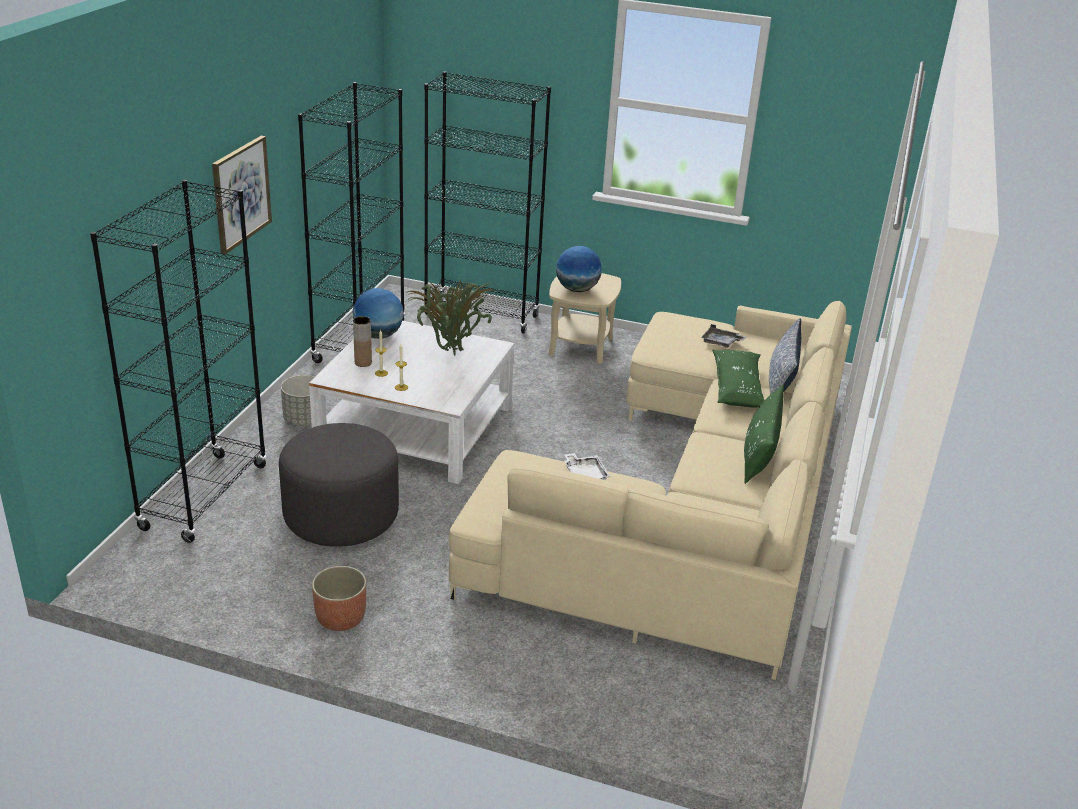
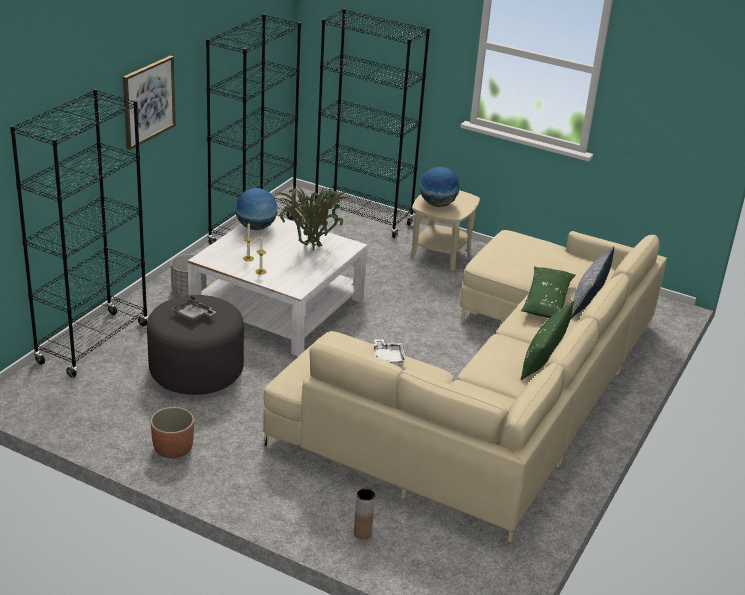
camera: 10 degrees right, 0 degrees up
brown vase [353,316,372,367] -> brown vase moved to [354,488,375,539]
grey tray [701,324,746,348] -> grey tray moved to [171,296,216,321]

